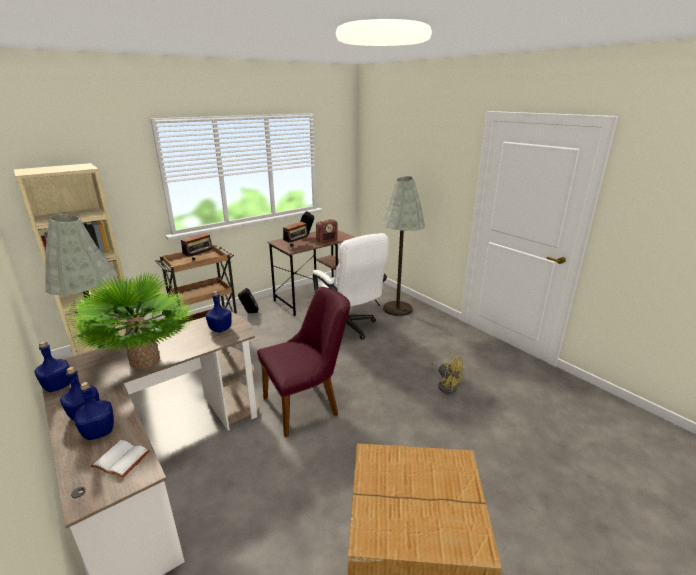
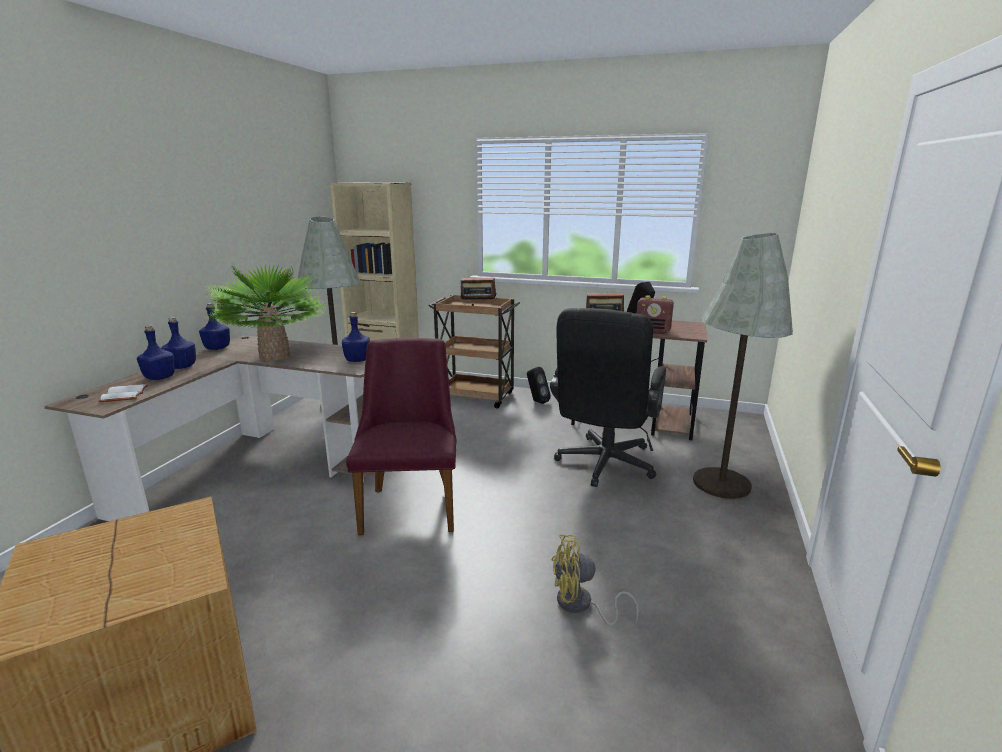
camera: 55 degrees right, 5 degrees down
purple chair [257,287,350,437] -> purple chair turned 120 degrees counterclockwise [346,338,456,535]
white office chair [313,233,389,340] -> black office chair [550,308,666,487]
yellow fan [431,355,464,394] -> yellow fan turned 75 degrees clockwise [552,535,639,626]

